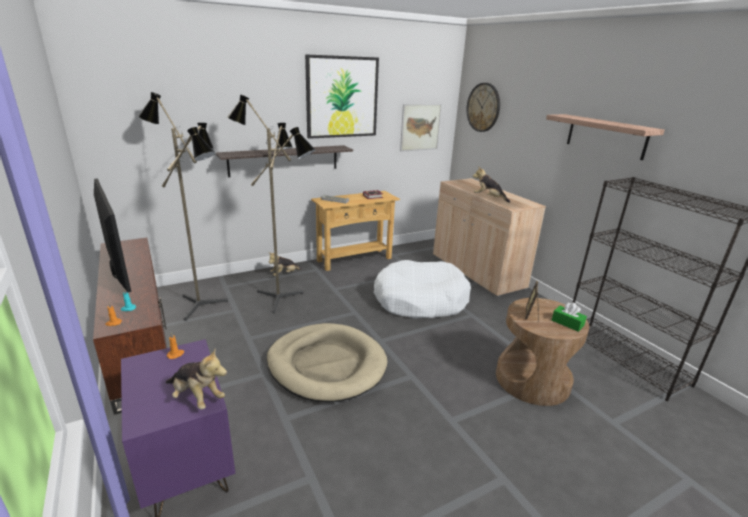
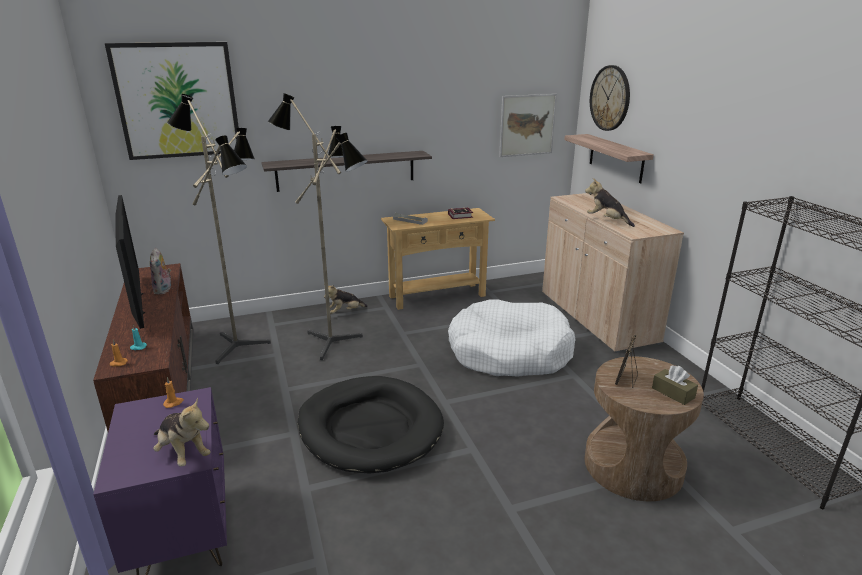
camera: 10 degrees right, 0 degrees up
beige dog bed [267,323,388,402] -> black dog bed [297,376,444,473]
picture [305,54,379,139] -> picture moved to [105,42,239,160]
shelf [546,114,665,160] -> shelf moved to [564,134,654,184]
green tissue box [552,302,587,332] -> brown tissue box [652,366,698,405]
none -> plush toy [150,248,171,295]

